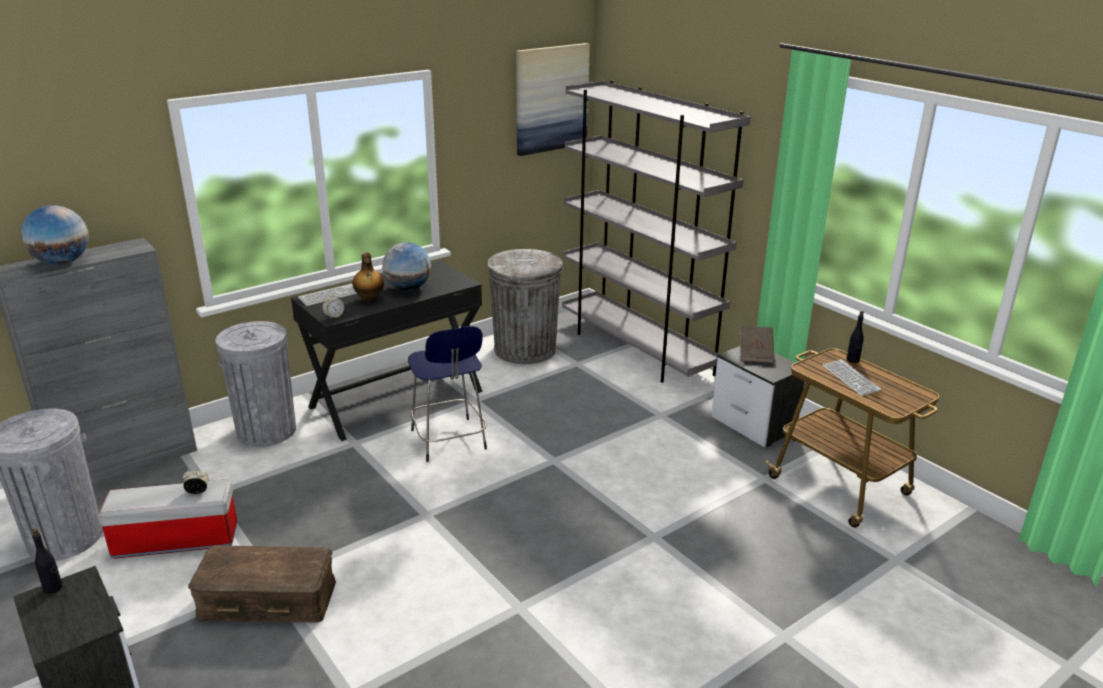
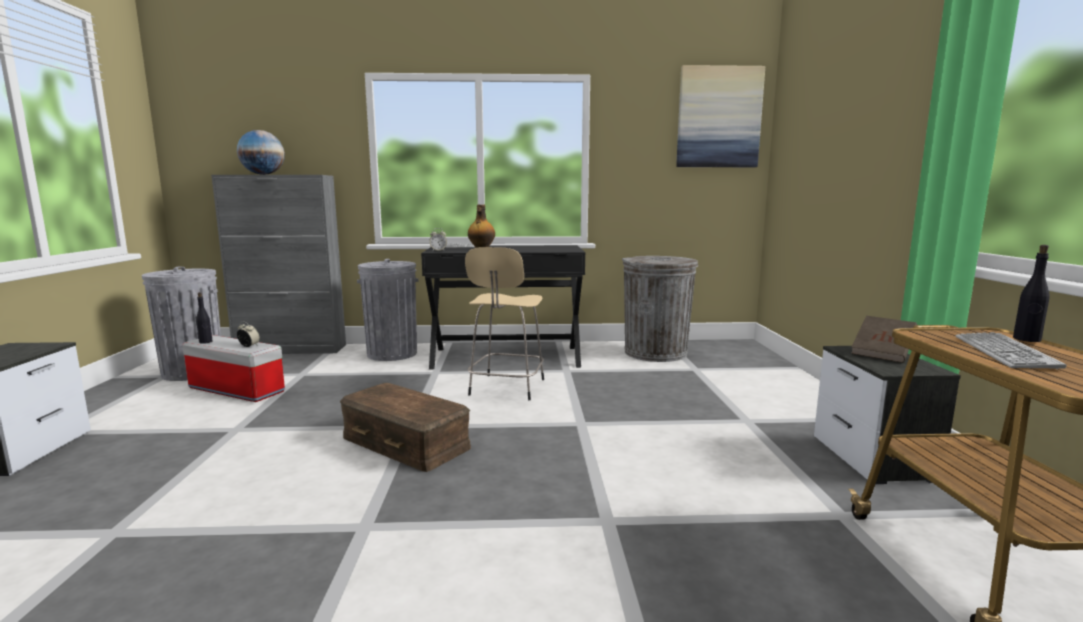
camera: 35 degrees right, 15 degrees down
black bottle [32,528,63,594] -> black bottle moved to [196,292,212,344]
brown storage box [188,545,336,623] -> brown storage box moved to [340,383,471,472]
globe [382,242,431,291] -> none
blue stool [408,326,487,462] -> beige stool [465,247,544,400]
grey bookcase [562,80,750,383] -> none

